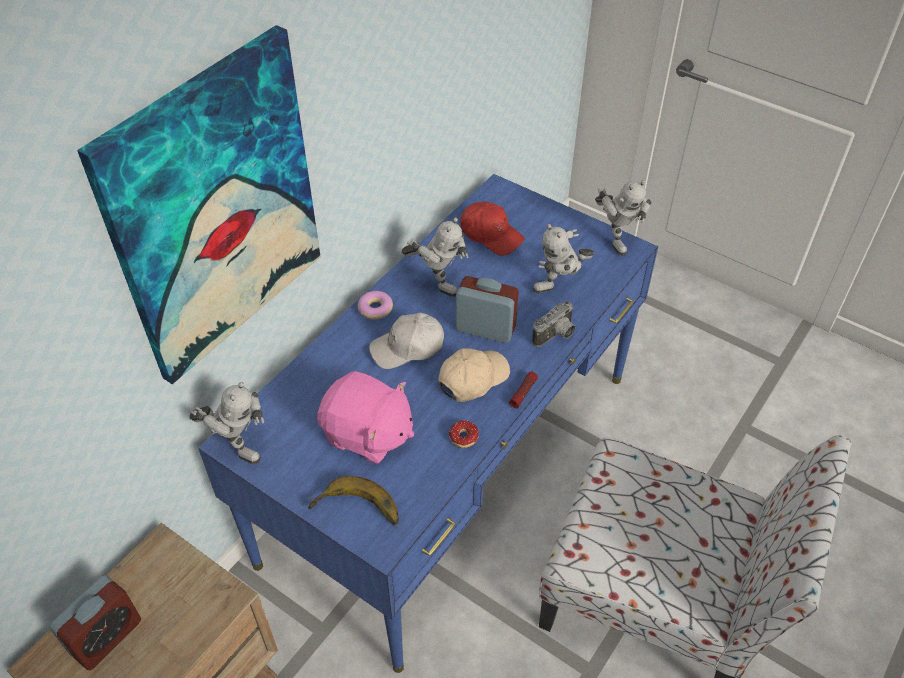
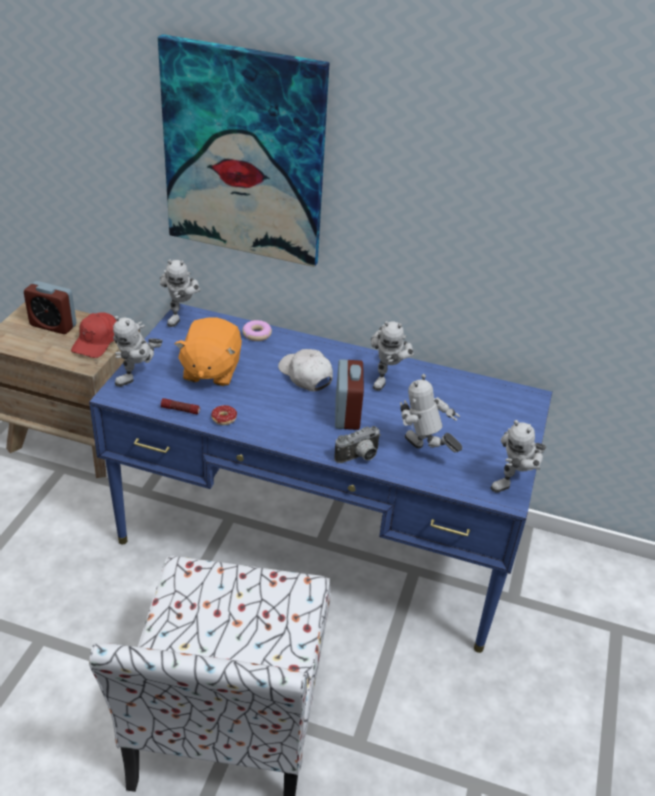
camera: 70 degrees right, 10 degrees down
banana [308,476,399,526] -> toy robot [113,316,163,387]
pink plush toy [317,371,414,464] -> orange plush toy [175,317,242,386]
donut [358,291,393,320] -> donut moved to [242,320,272,341]
beige cap [438,348,510,402] -> none
red cap [460,202,524,256] -> red cap moved to [71,312,117,358]
flashlight [509,372,538,408] -> flashlight moved to [161,398,200,414]
camera [532,301,575,347] -> camera turned 60 degrees counterclockwise [334,426,381,463]

